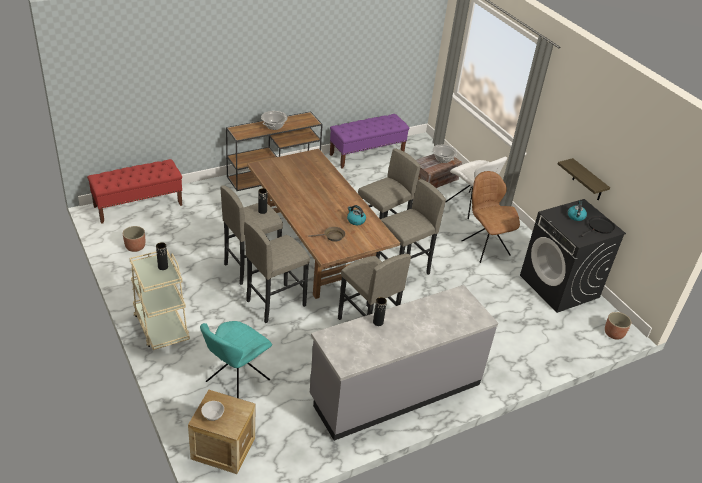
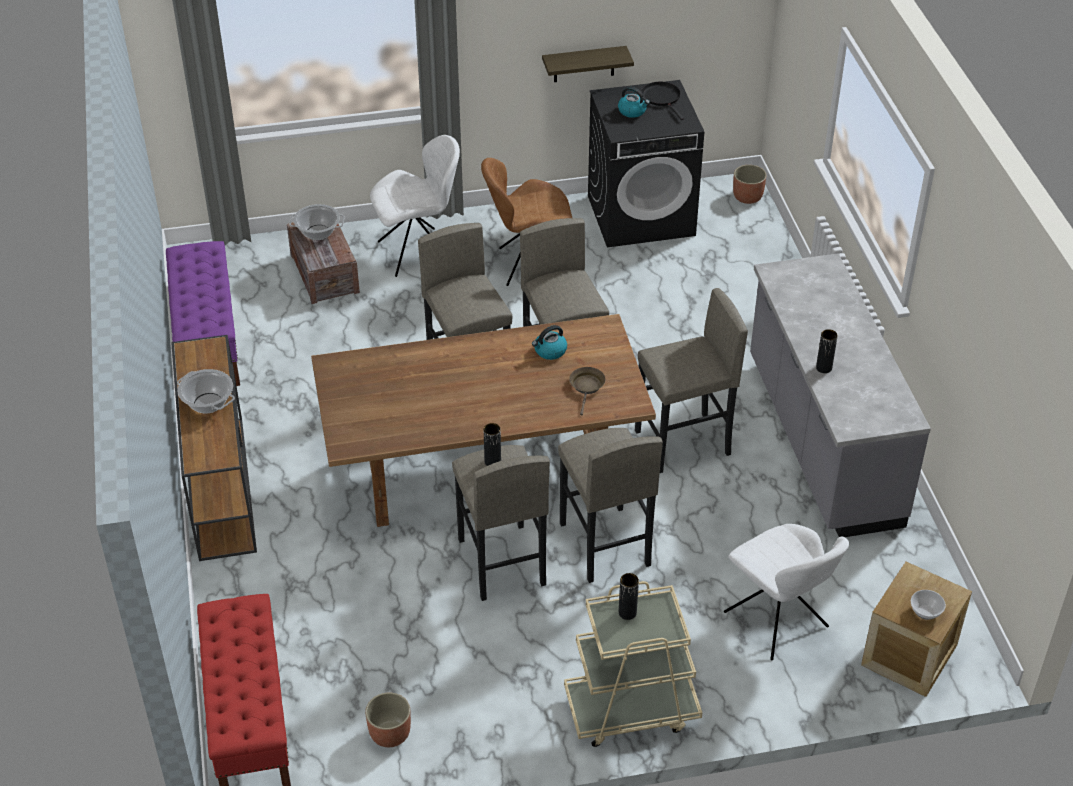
camera: 70 degrees left, 5 degrees up
turquoise chair [200,321,272,398] -> white chair [724,524,849,660]

